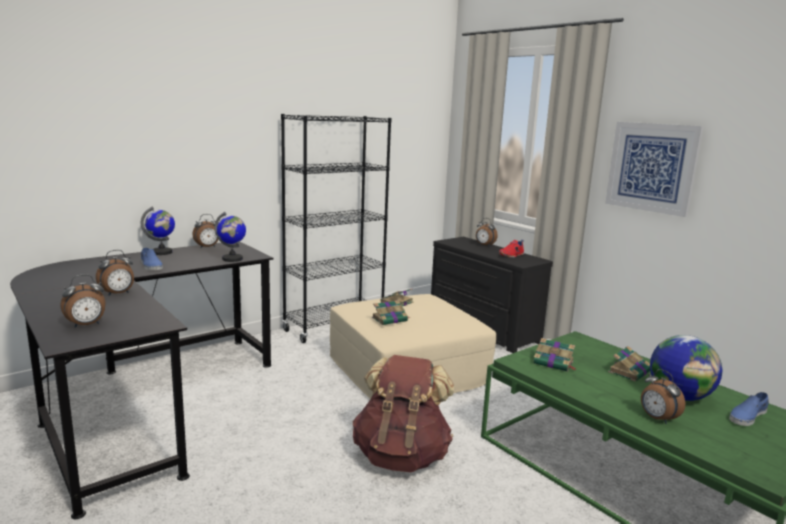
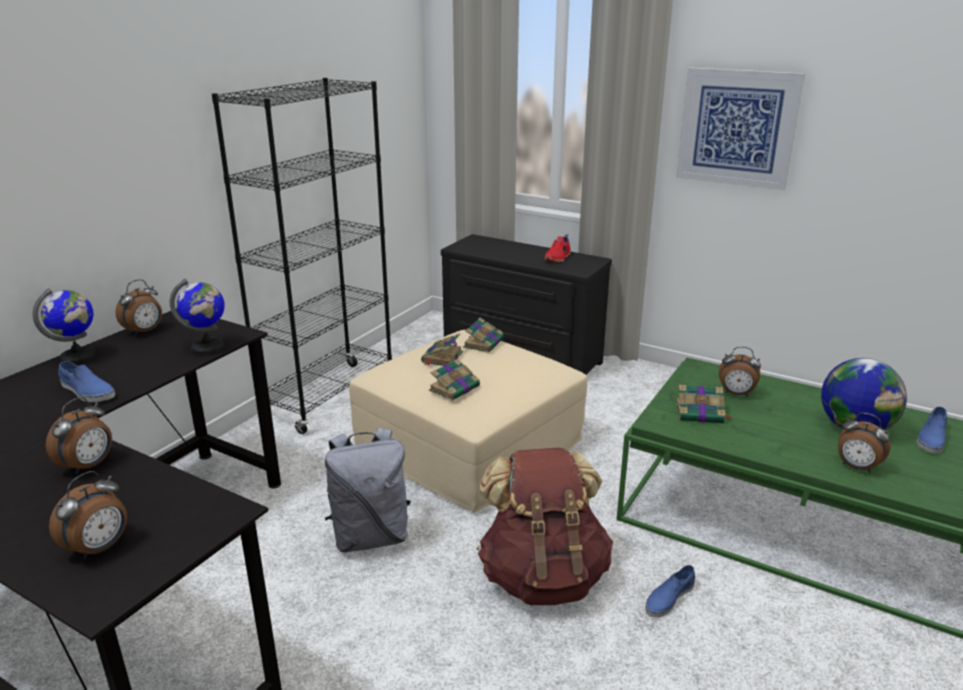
camera: 20 degrees left, 10 degrees up
alarm clock [476,218,498,247] -> alarm clock moved to [719,347,761,397]
book [608,346,650,382] -> book moved to [463,318,504,353]
none -> grey backpack [325,427,411,553]
none -> blue shoe [645,565,695,618]

